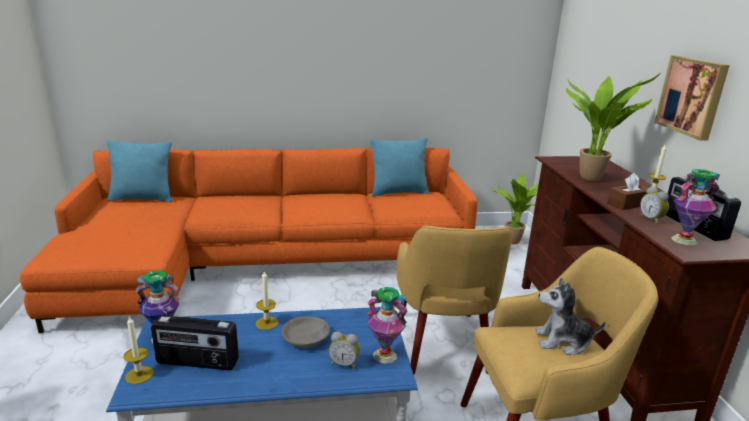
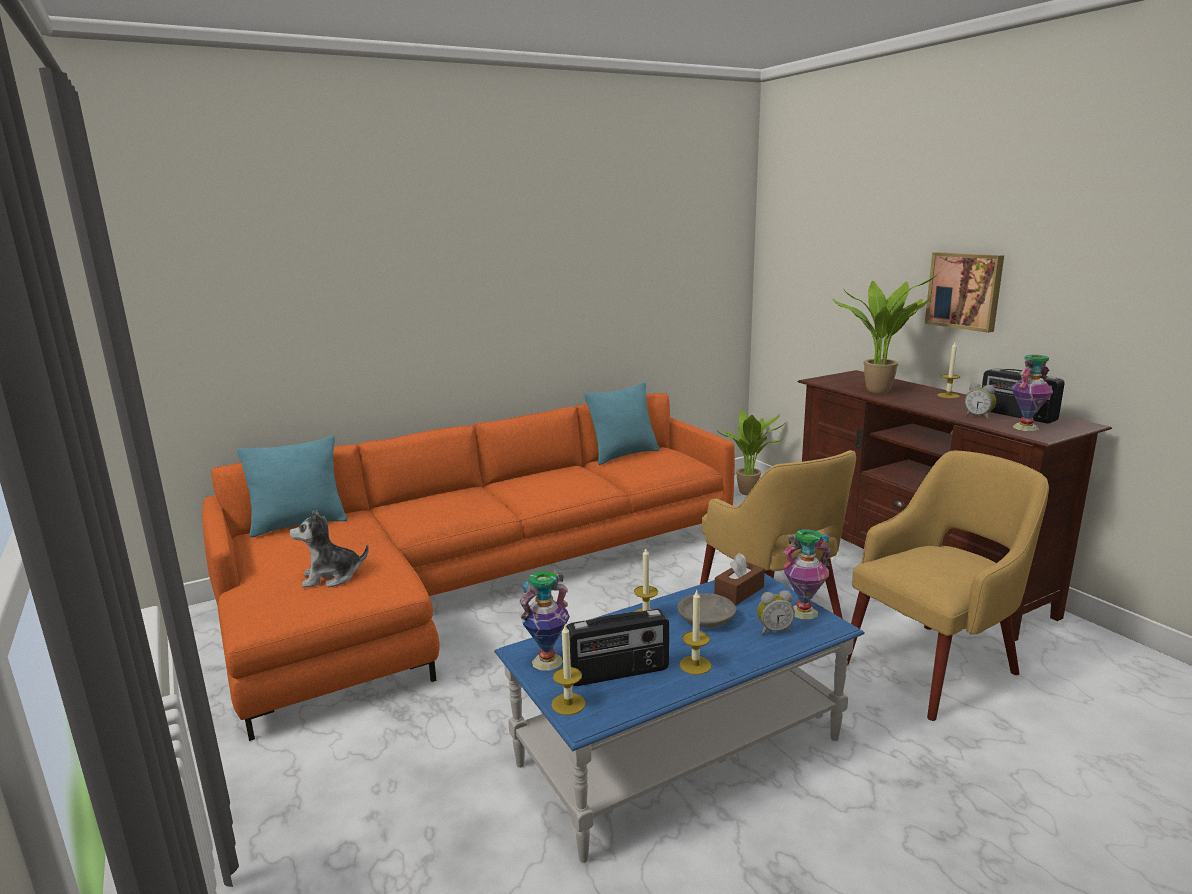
camera: 20 degrees left, 5 degrees down
plush toy [535,277,606,355] -> plush toy moved to [289,510,369,588]
brown tissue box [607,173,648,210] -> brown tissue box moved to [714,553,765,605]
none -> candle [679,590,711,675]

